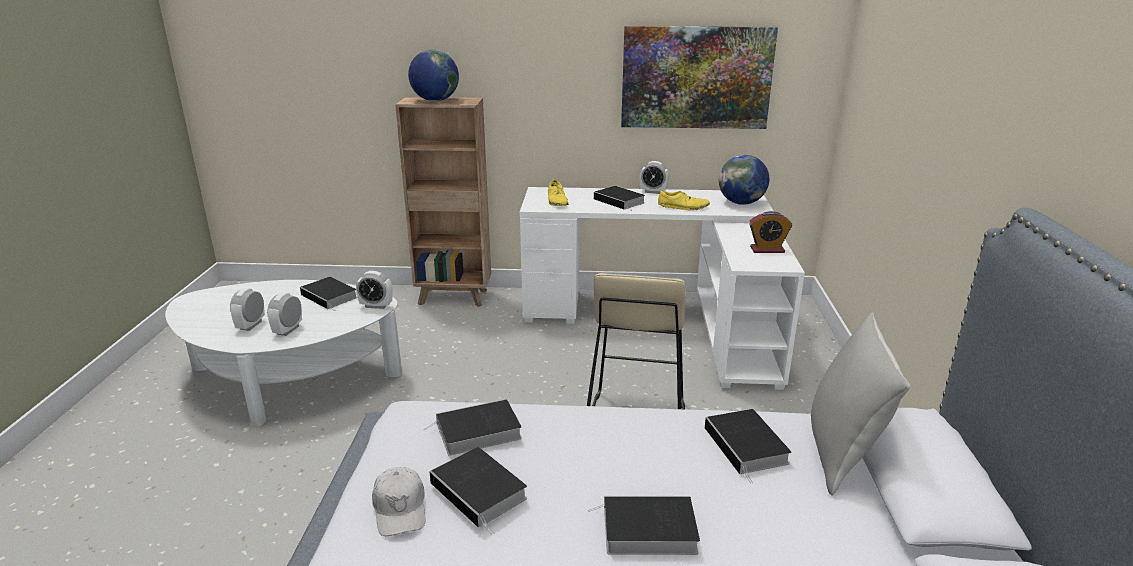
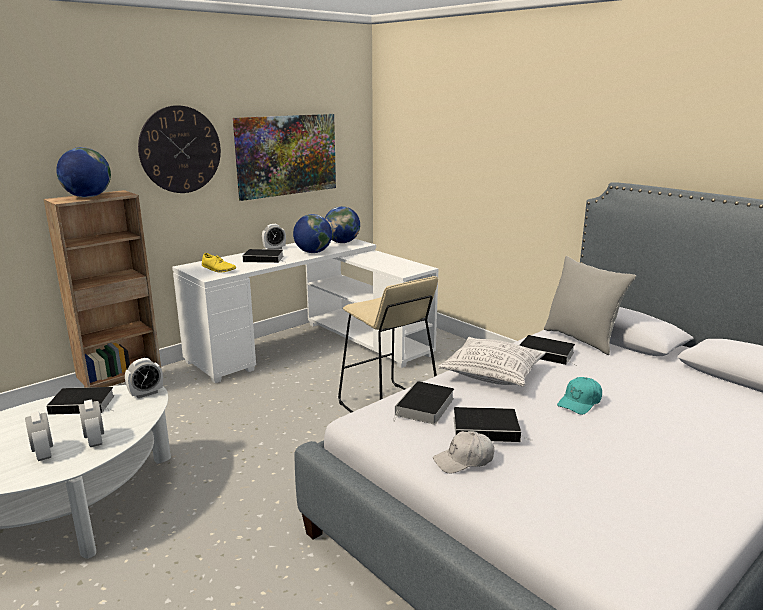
camera: 45 degrees left, 5 degrees down
white cap [372,467,425,536] -> white cap turned 135 degrees clockwise [433,431,494,473]
book [588,496,700,555] -> turquoise cap [557,377,602,415]
yellow shoe [658,190,710,210] -> globe [293,214,332,253]
alarm clock [749,211,792,253] -> none
none -> wall clock [138,105,221,193]
none -> pillow [438,337,546,387]

